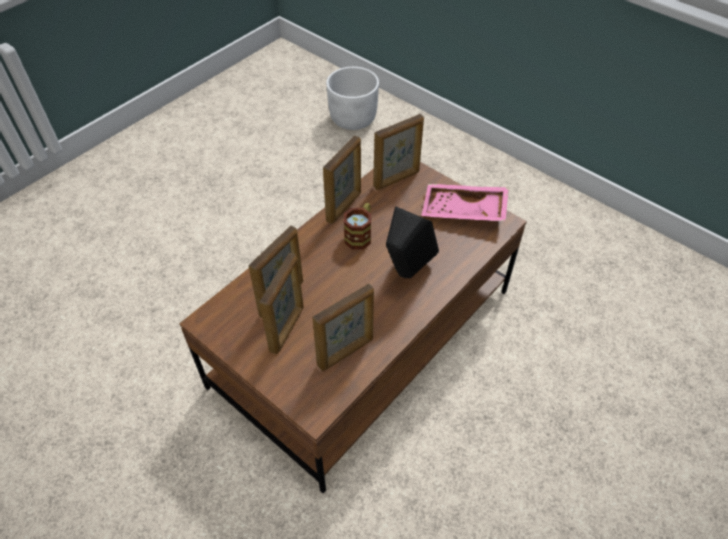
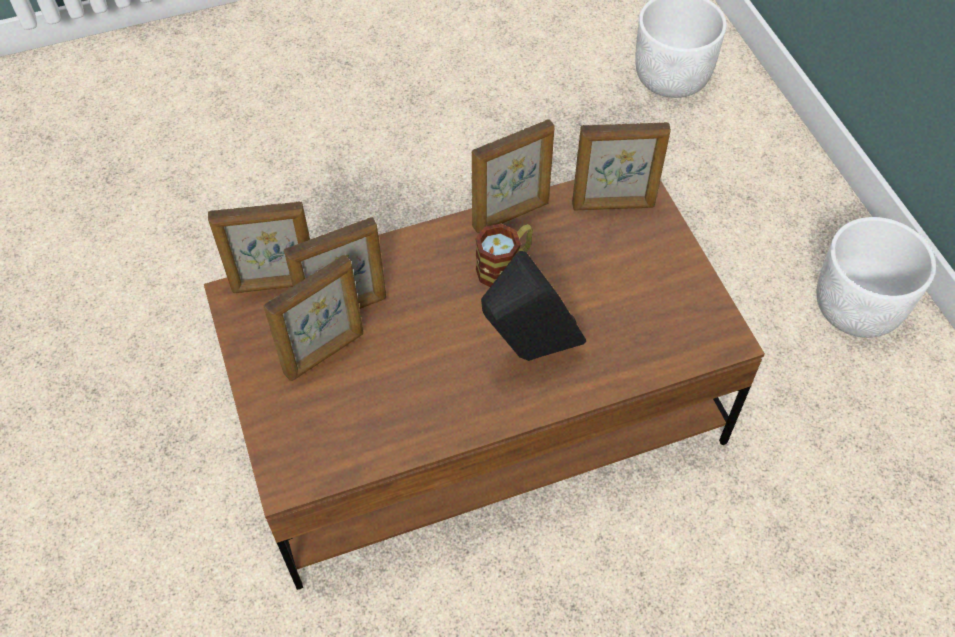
camera: 30 degrees right, 5 degrees up
picture frame [312,284,374,371] -> picture frame moved to [208,202,310,293]
pink tray [421,184,509,221] -> none
none -> white planter [816,217,936,338]

